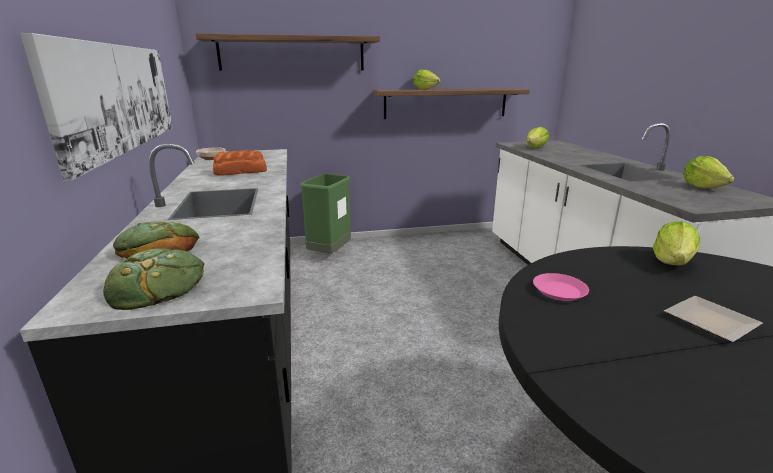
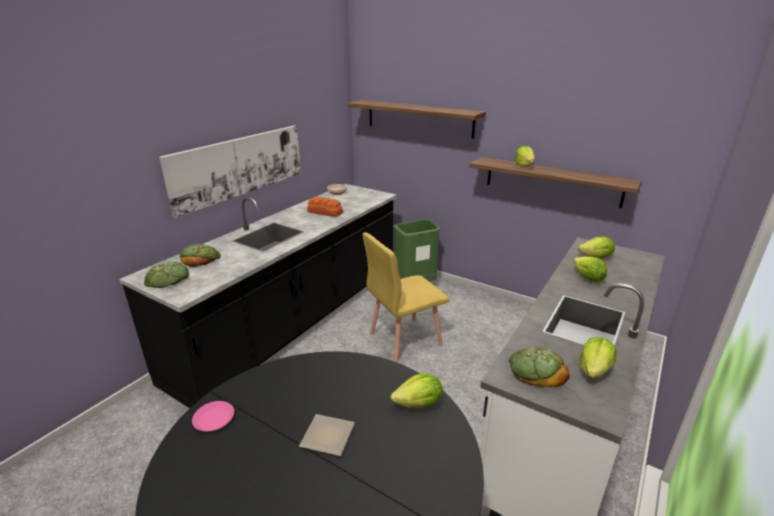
camera: 45 degrees right, 5 degrees up
pink plate [533,273,589,301] -> pink plate moved to [192,401,234,431]
none -> yellow chair [363,232,450,362]
none -> bread [509,348,570,387]
none -> lettuce [574,257,607,282]

